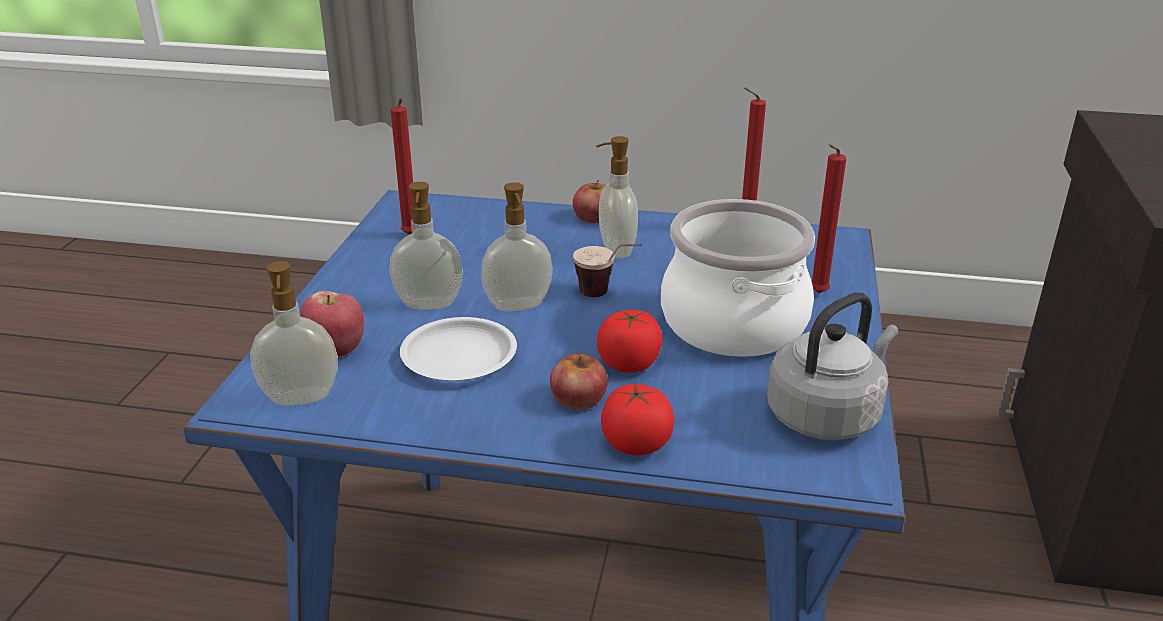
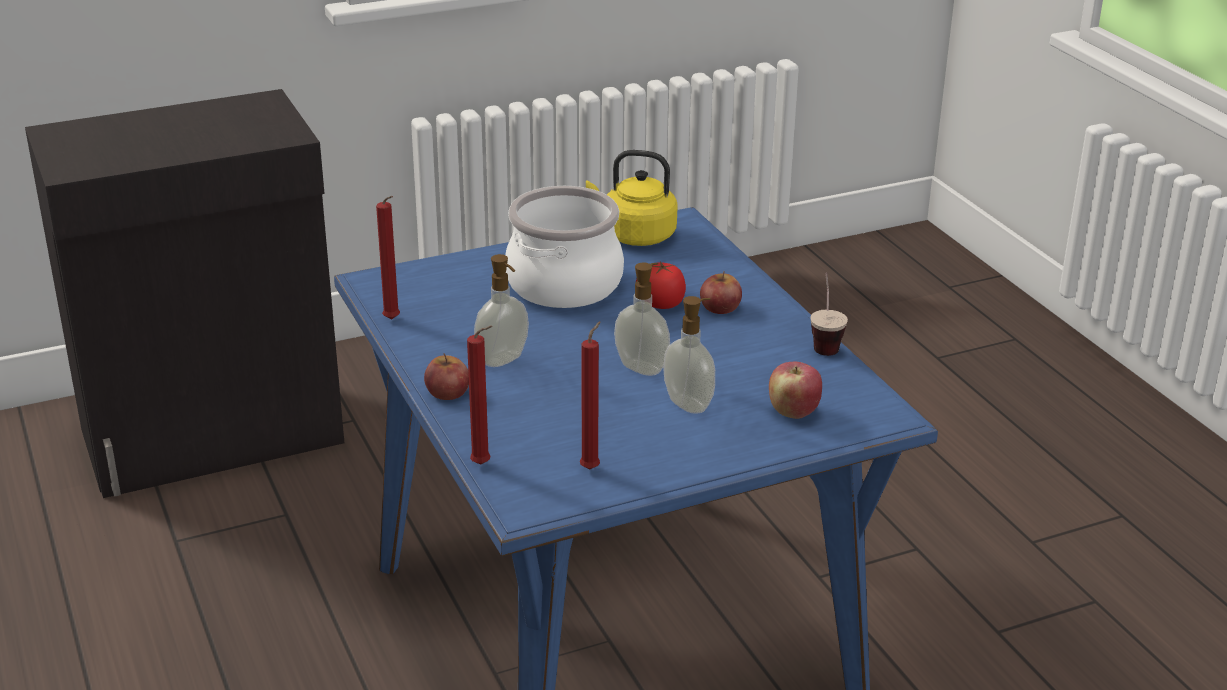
camera: 125 degrees left, 0 degrees up
soap dispenser [250,261,338,406] -> none
white plate [400,317,517,381] -> none
cup [573,244,642,297] -> cup moved to [810,273,848,356]
tomato [601,384,674,455] -> none
grey kettle [767,292,898,440] -> yellow kettle [586,150,678,246]
red candle [812,144,846,293] -> red candle moved to [467,326,493,465]

